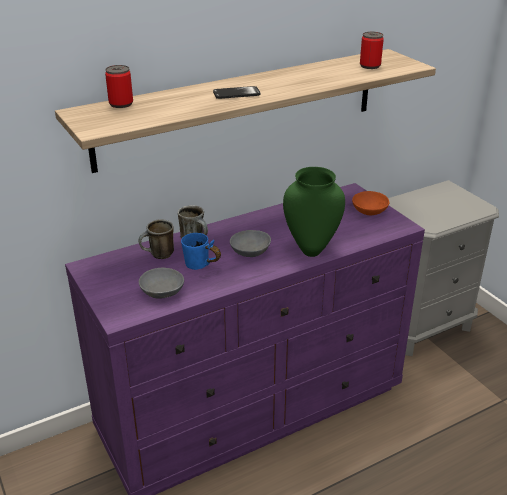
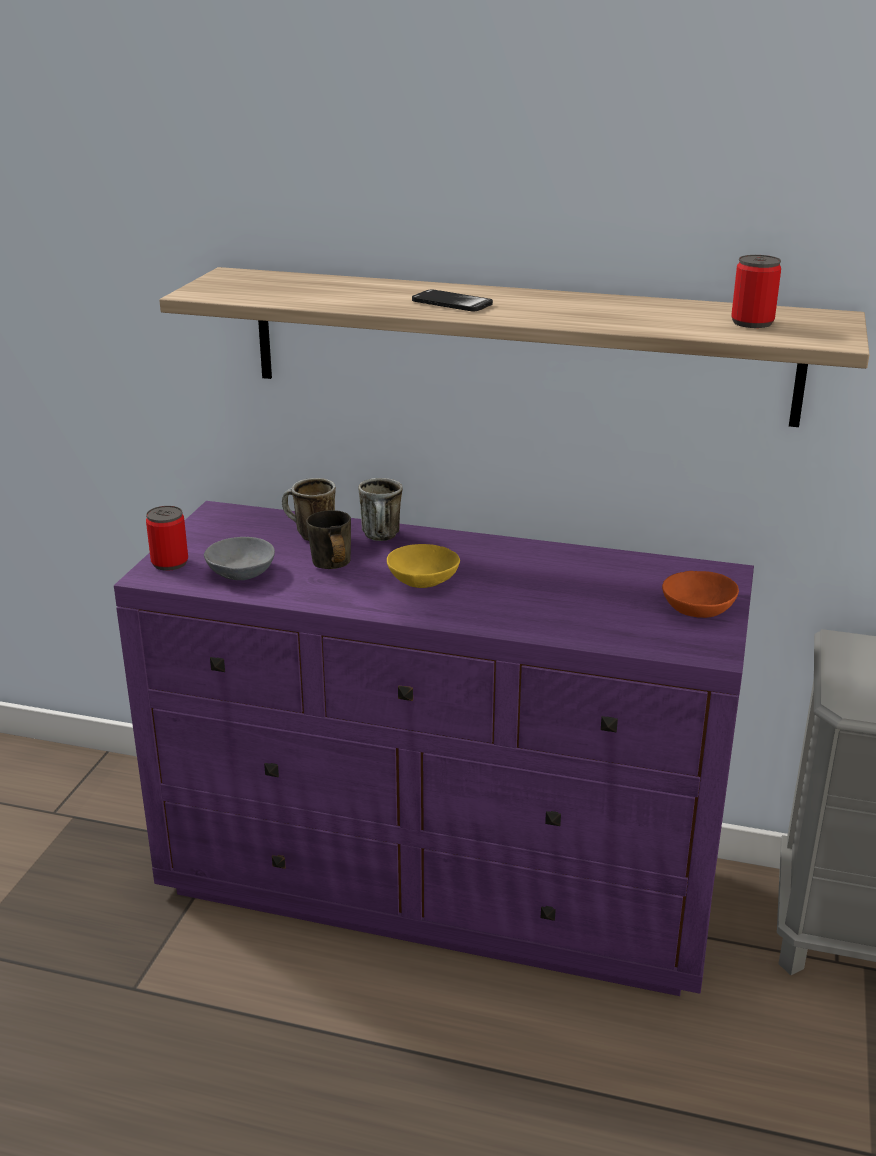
camera: 45 degrees right, 5 degrees down
can [105,65,133,108] -> can moved to [146,506,188,571]
blue mug [181,233,221,270] -> grey mug [306,510,351,569]
grey bowl [230,230,271,257] -> yellow bowl [387,544,460,588]
green vase [283,167,345,257] -> none

